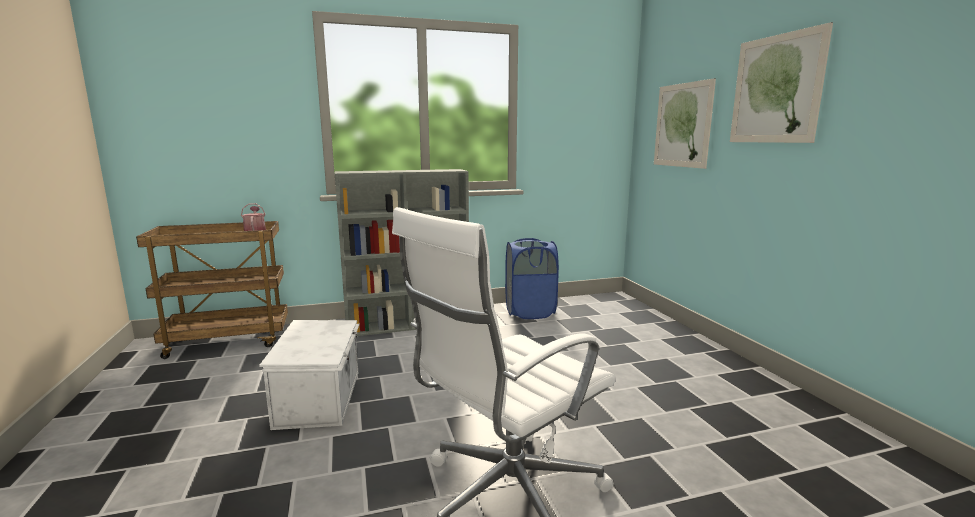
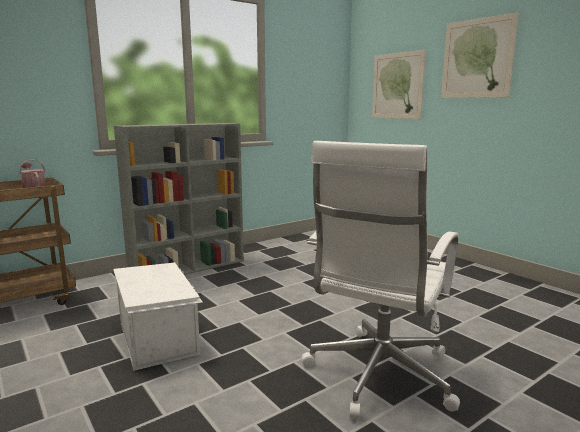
camera: 20 degrees left, 0 degrees up
blue laundry basket [505,238,559,319] -> none

